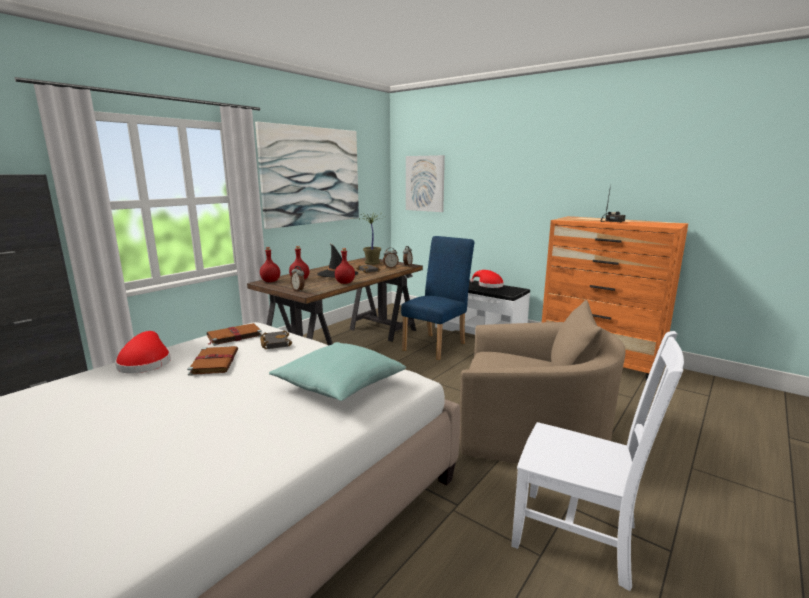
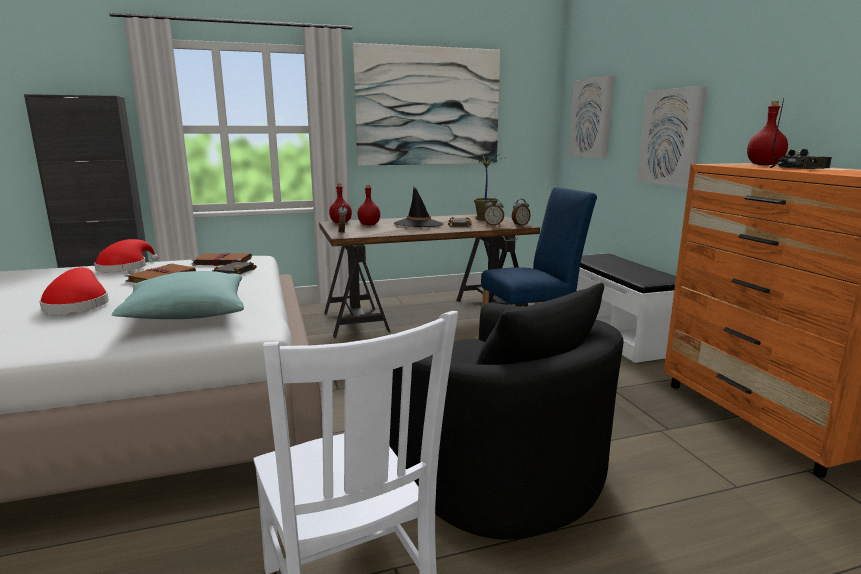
camera: 35 degrees right, 0 degrees up
red bottle [335,248,355,284] -> red bottle moved to [747,101,788,165]
beige armchair [460,300,626,464] -> black armchair [355,283,624,540]
red hat [470,270,504,288] -> red hat moved to [39,267,109,314]
none -> picture [637,86,707,188]

